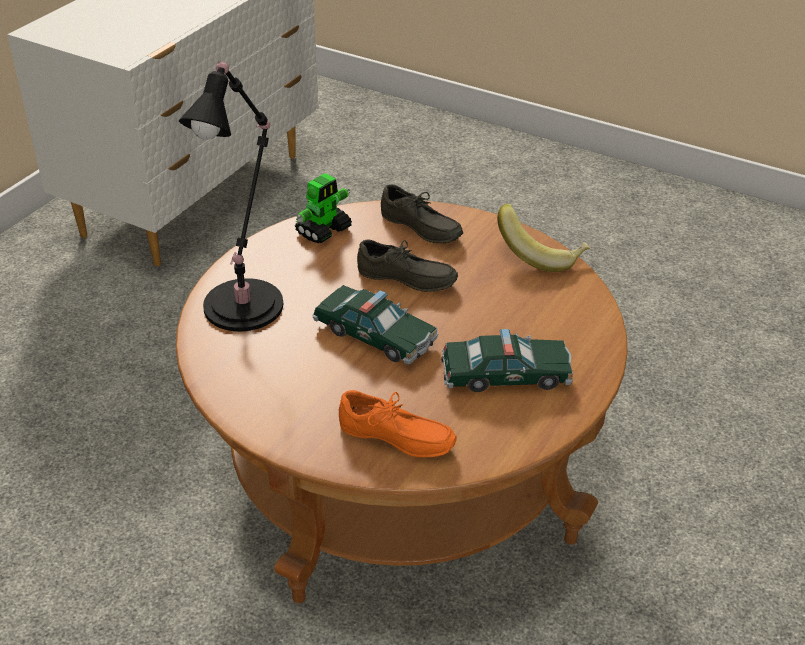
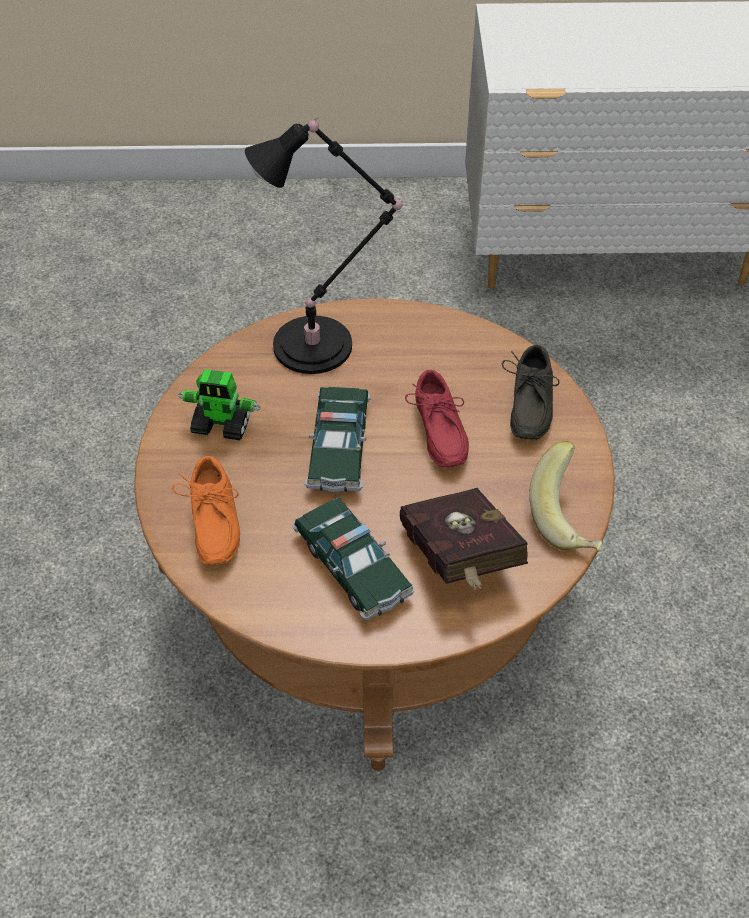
camera: 60 degrees right, 10 degrees up
toy robot [295,173,352,243] -> toy robot moved to [178,369,261,440]
grey shoe [357,239,458,292] -> red shoe [405,370,469,468]
none -> red book [400,488,528,590]

